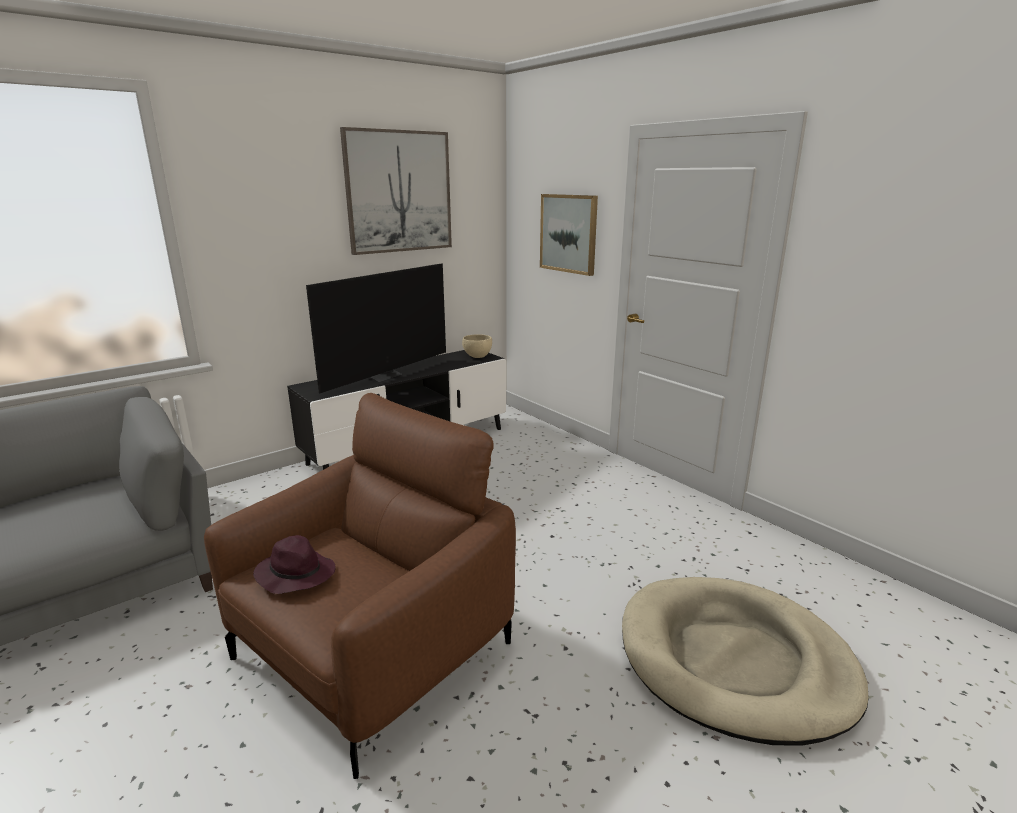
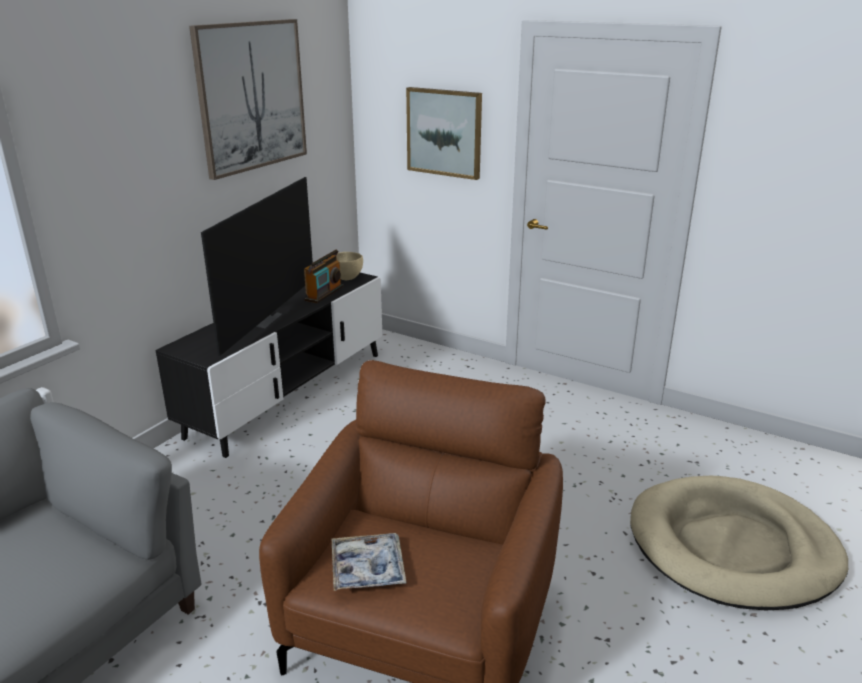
camera: 20 degrees left, 5 degrees up
purple hat [253,535,336,594] -> tray [332,533,406,591]
none -> radio [304,249,343,303]

